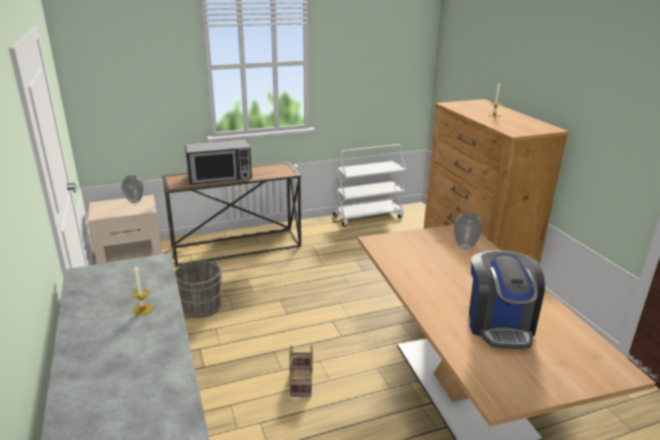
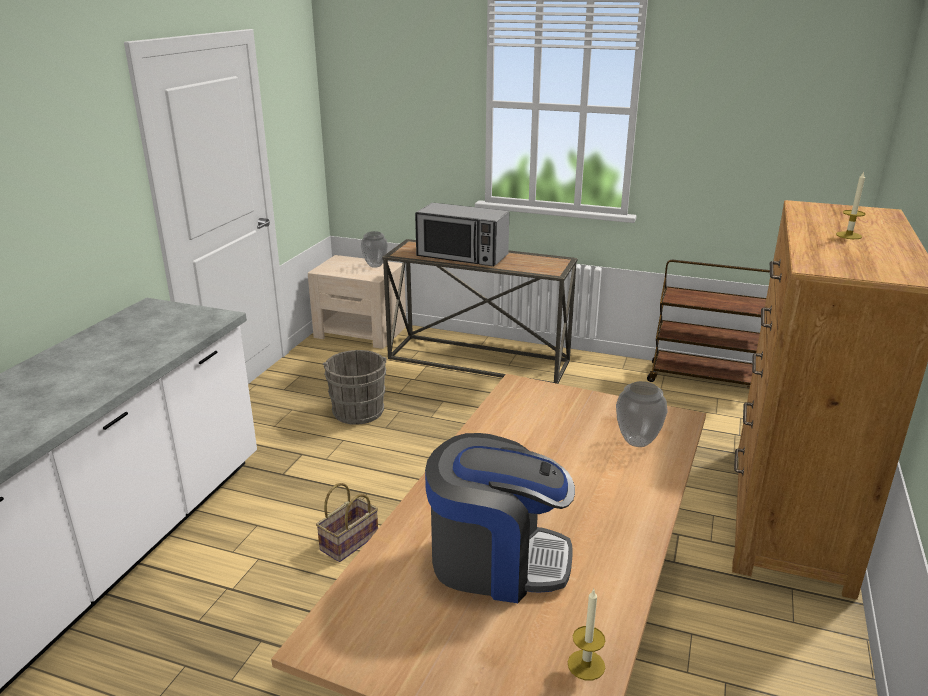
camera: 40 degrees right, 0 degrees up
candle [132,266,153,315] -> candle moved to [568,589,605,680]
white cart [333,144,406,227] -> brown cart [647,260,770,388]
coffee machine [469,250,545,349] -> coffee machine turned 120 degrees counterclockwise [425,433,575,603]

